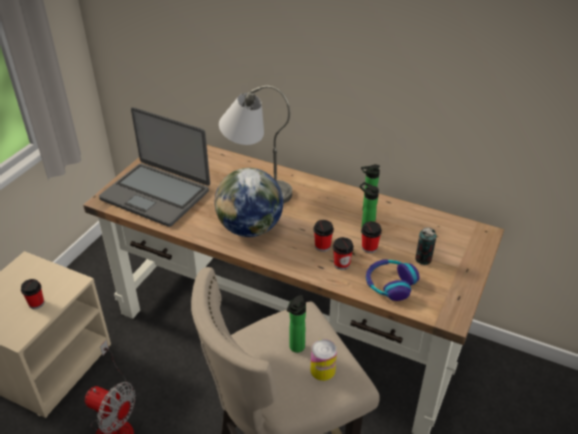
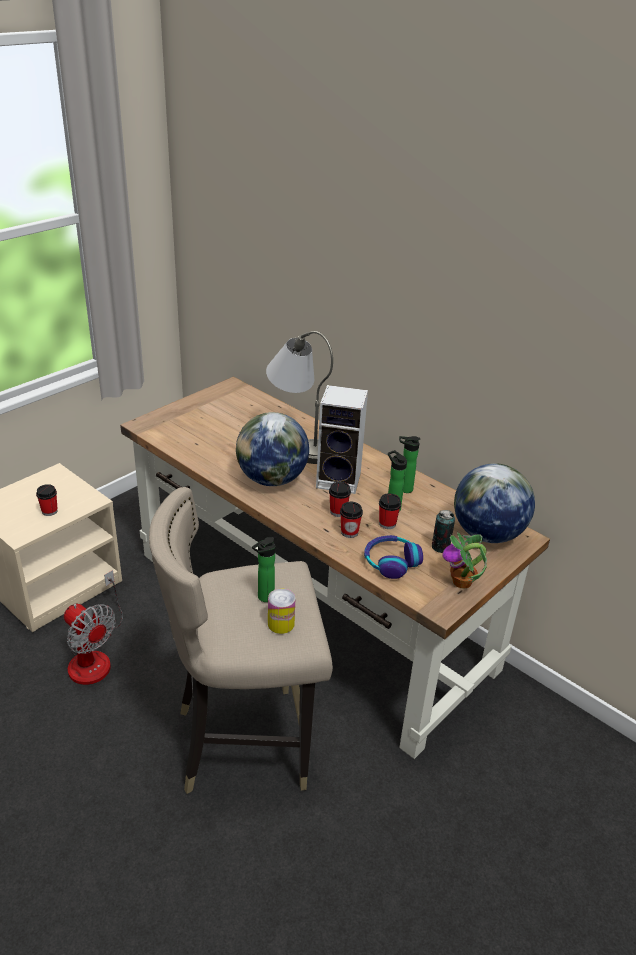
camera: 15 degrees right, 5 degrees down
laptop [99,107,210,227] -> none
none -> speaker [316,385,368,494]
none -> potted plant [443,532,487,588]
none -> globe [454,463,535,543]

